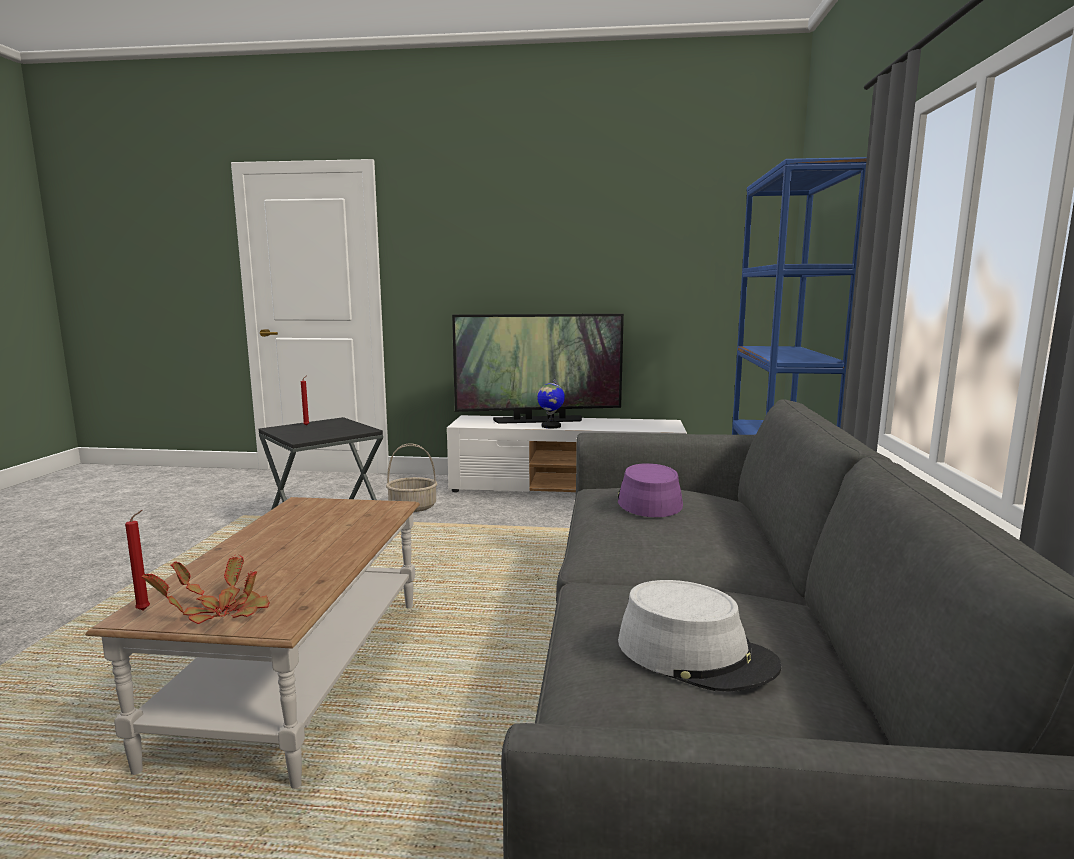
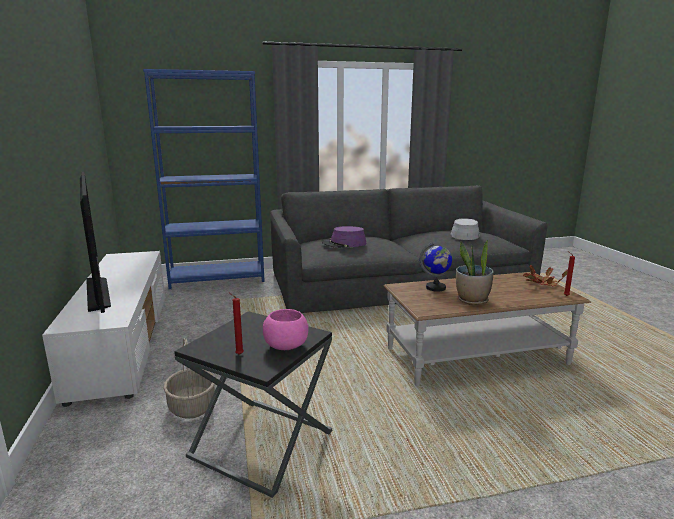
camera: 110 degrees left, 5 degrees up
globe [537,379,565,429] -> globe moved to [419,242,452,292]
none -> pink bowl [263,309,309,350]
none -> potted plant [456,240,493,305]

